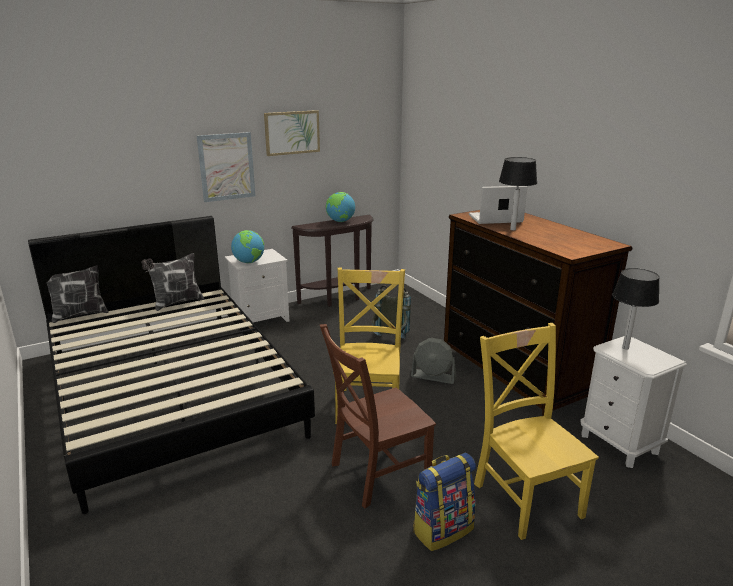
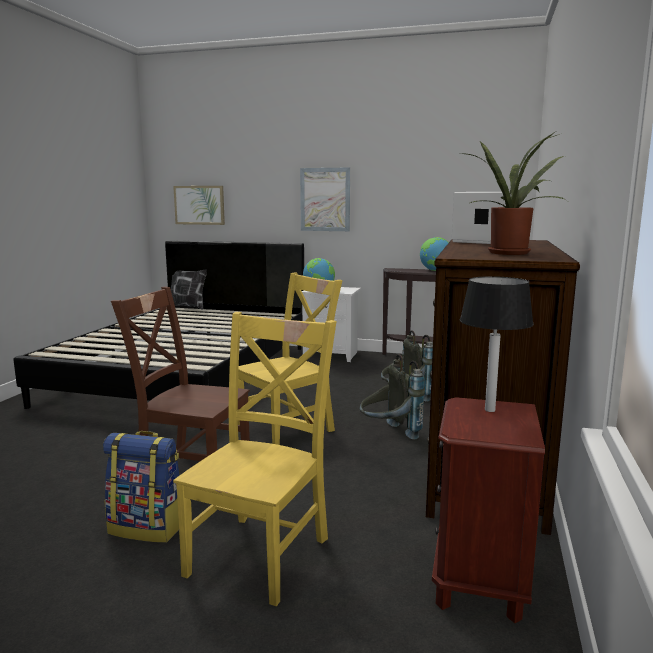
camera: 45 degrees right, 10 degrees down
pillow [141,253,204,311] -> none
picture [264,110,320,156] -> picture moved to [173,186,225,225]
grey fan [411,338,457,384] -> grey backpack [360,354,425,439]
table lamp [499,157,537,230] -> none
white nightstand [580,336,687,468] -> brown nightstand [432,397,545,623]
none -> potted plant [460,132,566,255]

